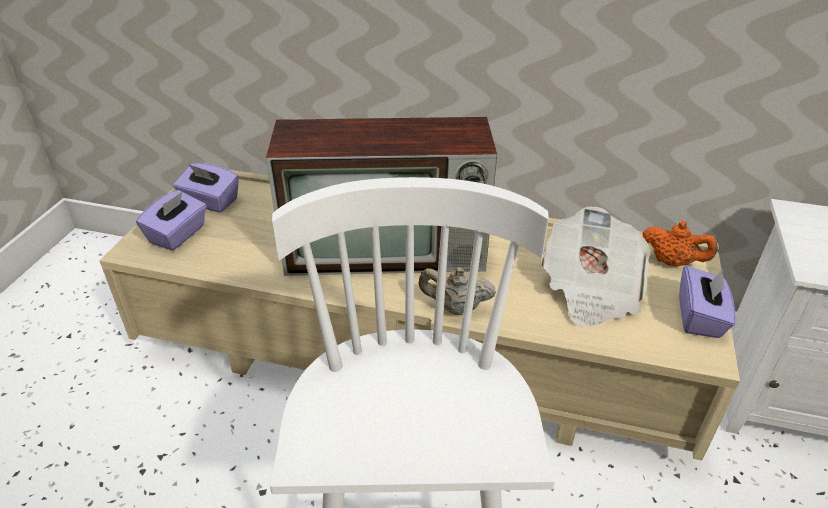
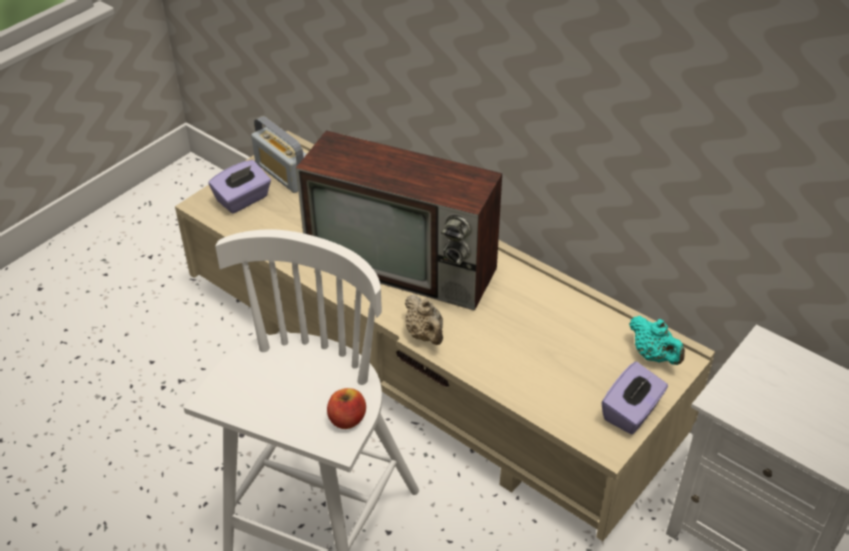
camera: 25 degrees right, 5 degrees up
purple tissue box [173,163,239,213] -> radio [251,116,307,193]
beige teapot [419,267,496,315] -> beige teapot turned 150 degrees counterclockwise [405,295,443,345]
newspaper [541,207,651,327] -> none
orange teapot [643,221,717,267] -> turquoise teapot [629,316,685,365]
none -> apple [327,388,366,429]

